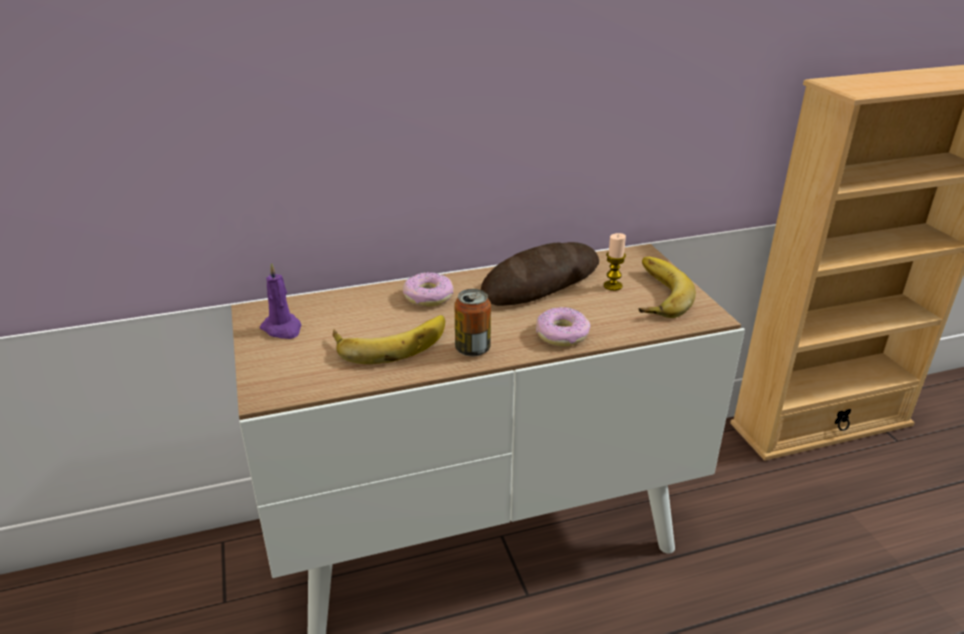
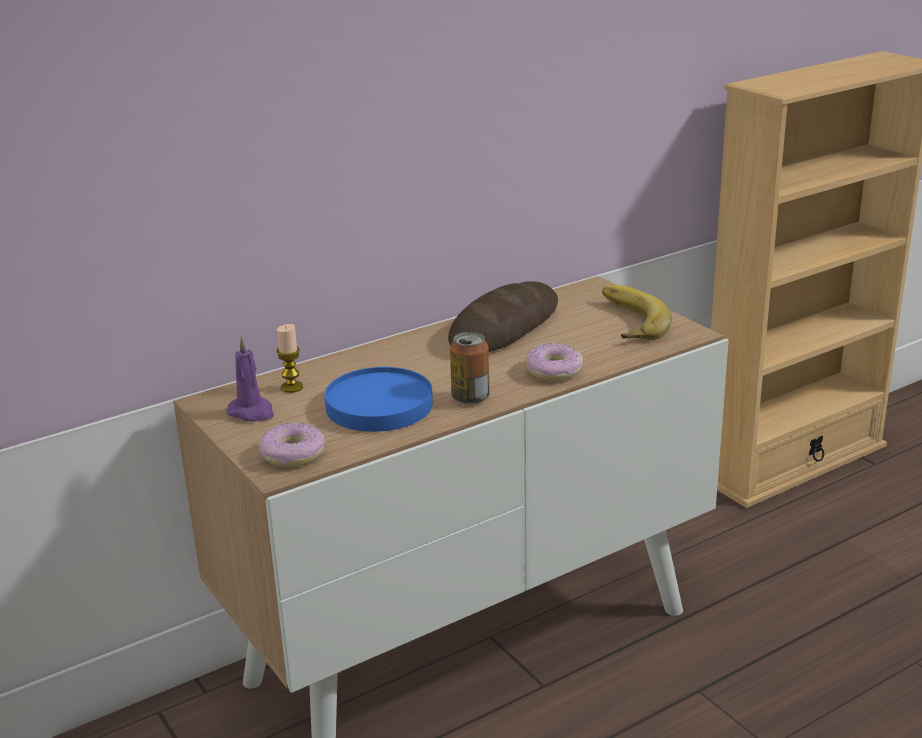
camera: 15 degrees left, 5 degrees down
banana [333,315,445,364] -> blue plate [325,367,433,432]
donut [403,272,453,307] -> donut moved to [259,423,326,467]
candle [604,233,626,291] -> candle moved to [277,324,303,393]

